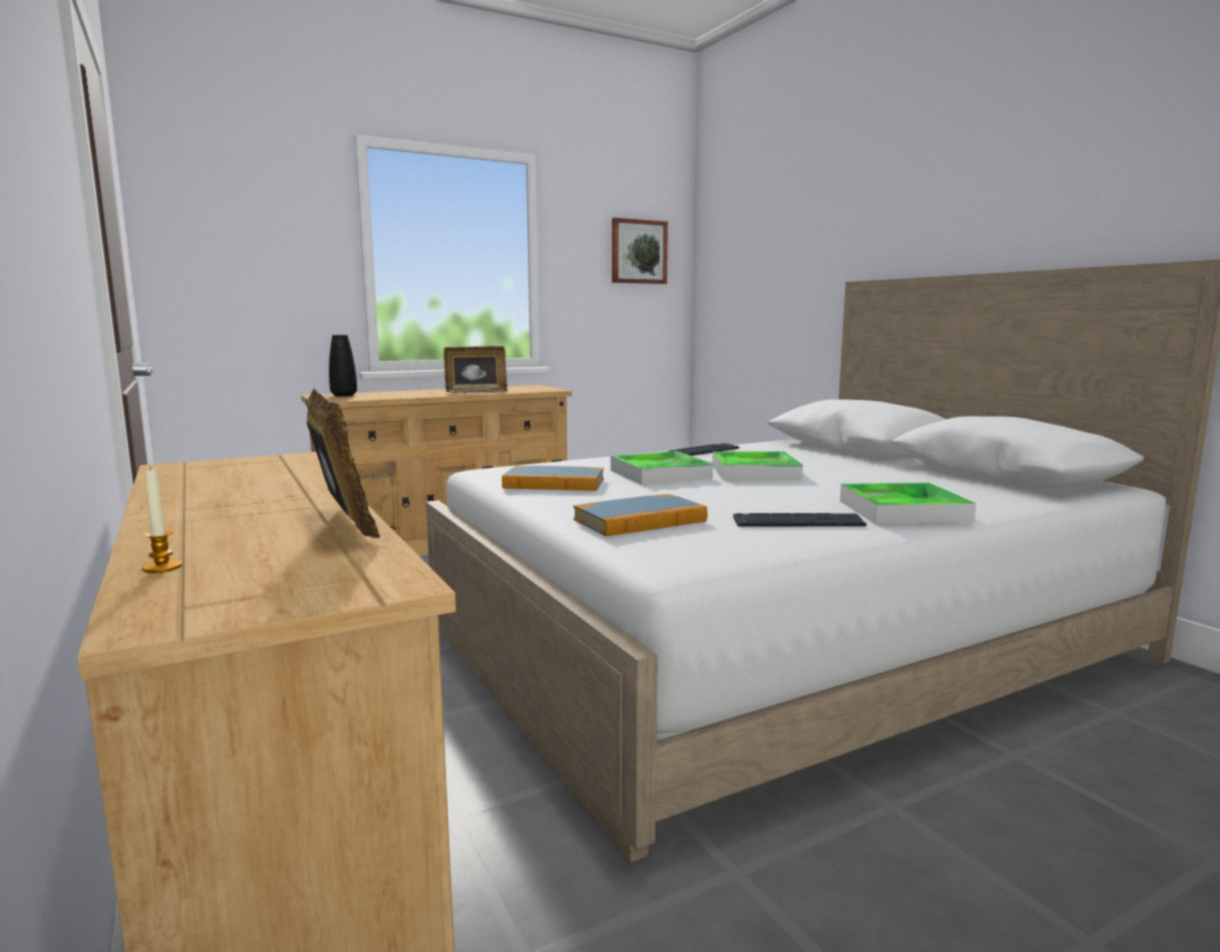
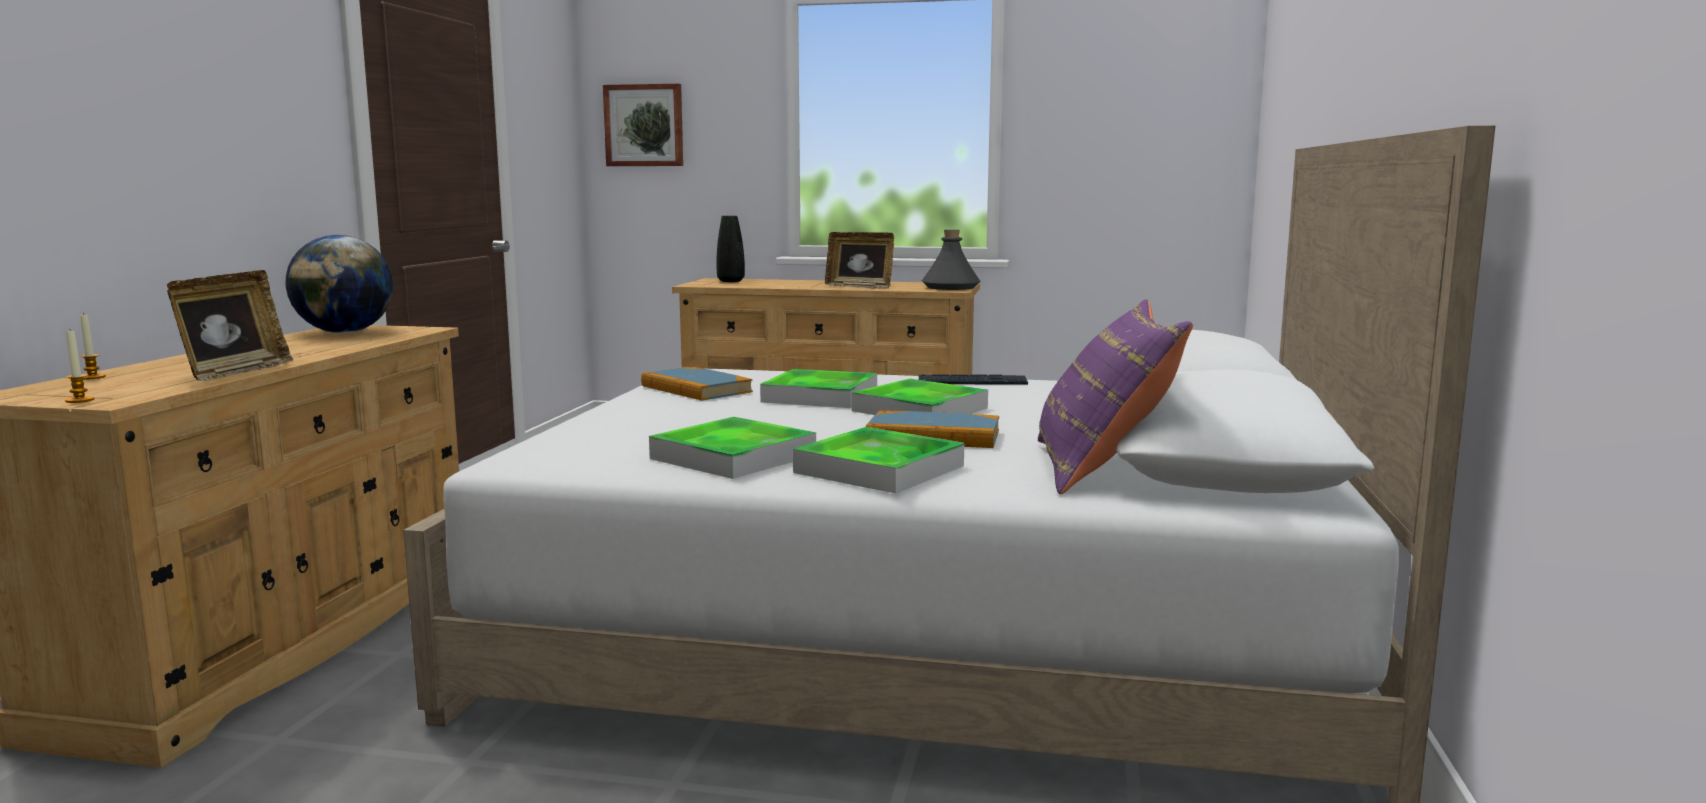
camera: 40 degrees right, 0 degrees up
book [573,494,708,536] -> book moved to [866,410,999,448]
picture [612,218,668,284] -> picture moved to [603,84,683,166]
keyboard [733,513,867,526] -> tray [649,417,816,479]
none -> candle [65,331,95,403]
none -> globe [286,235,393,333]
none -> grey bottle [922,229,981,290]
none -> purple pillow [1038,299,1193,495]

